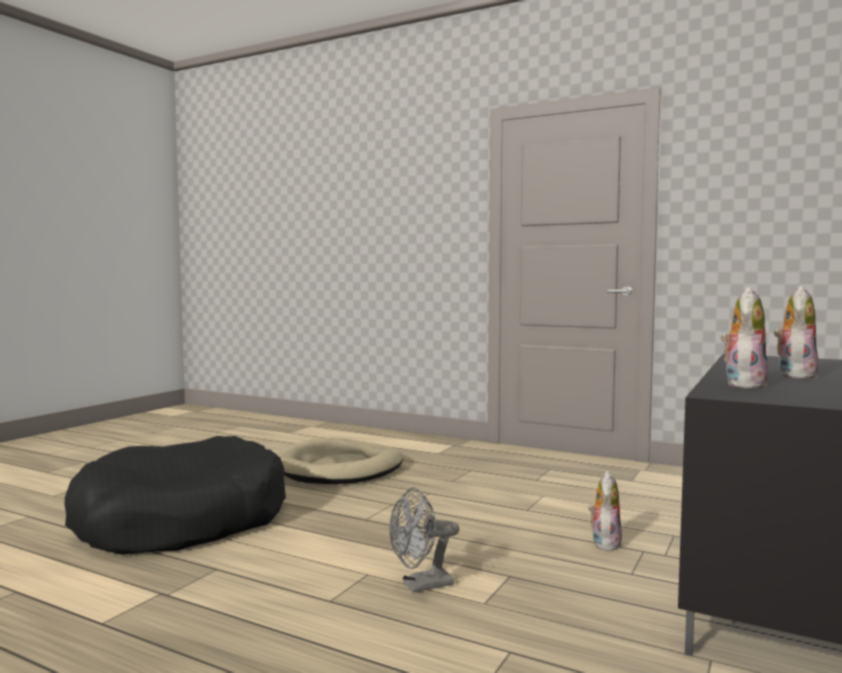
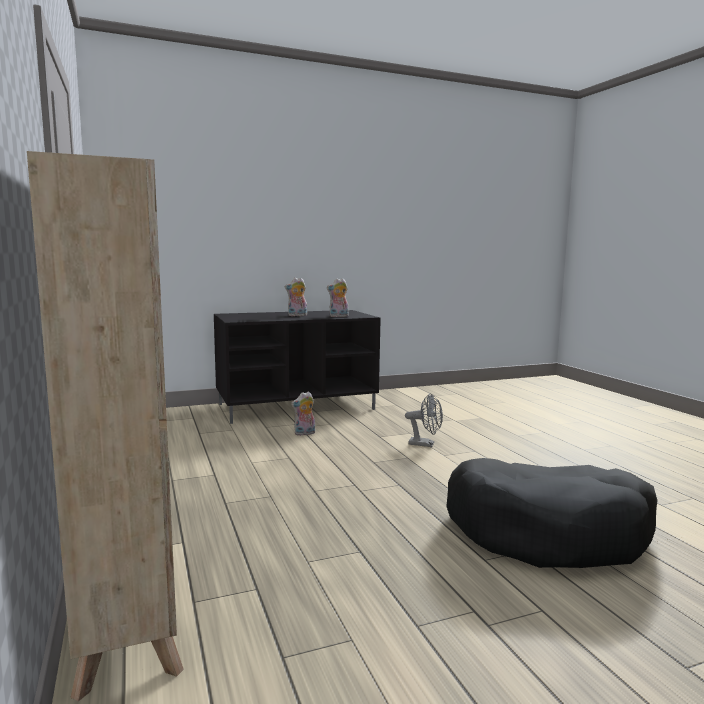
camera: 140 degrees left, 5 degrees up
beige dog bed [276,437,403,484] -> none
none -> beige bookcase [27,151,184,701]

